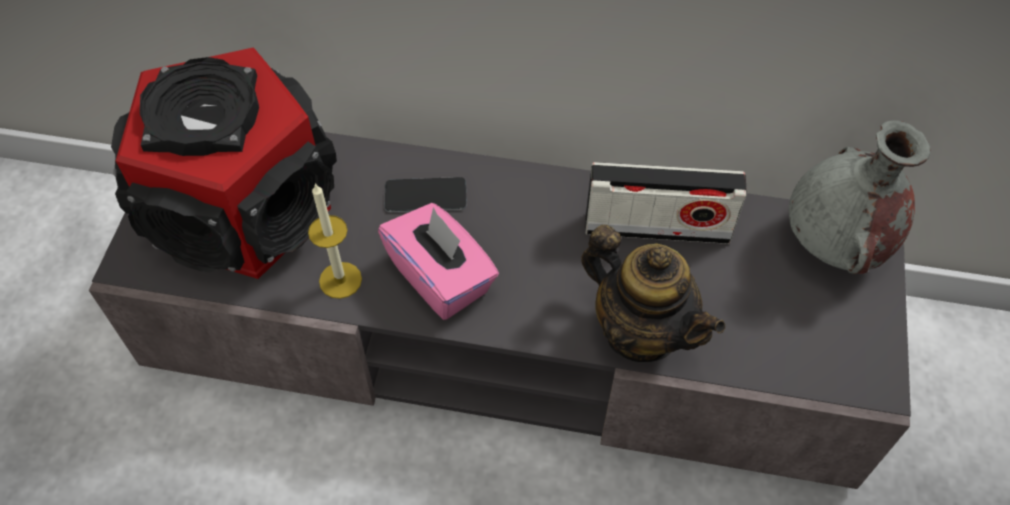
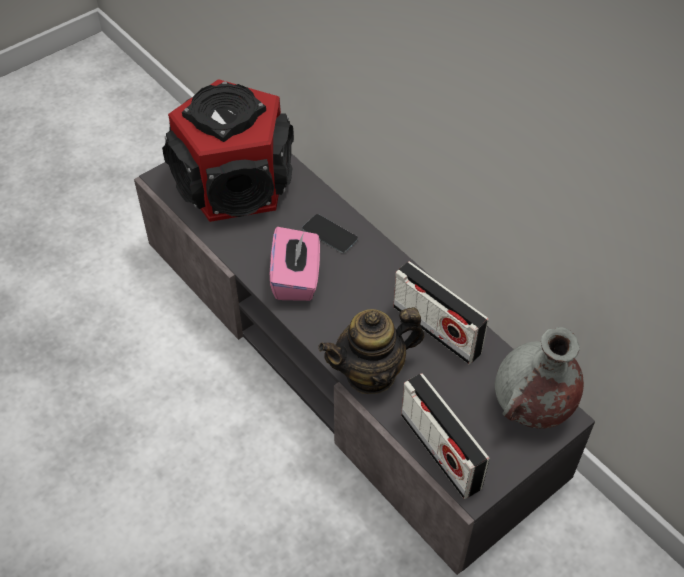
camera: 40 degrees right, 5 degrees down
candle [308,183,362,299] -> none
teapot [581,225,725,362] -> teapot turned 75 degrees clockwise [318,307,424,394]
none -> radio [401,373,489,499]

